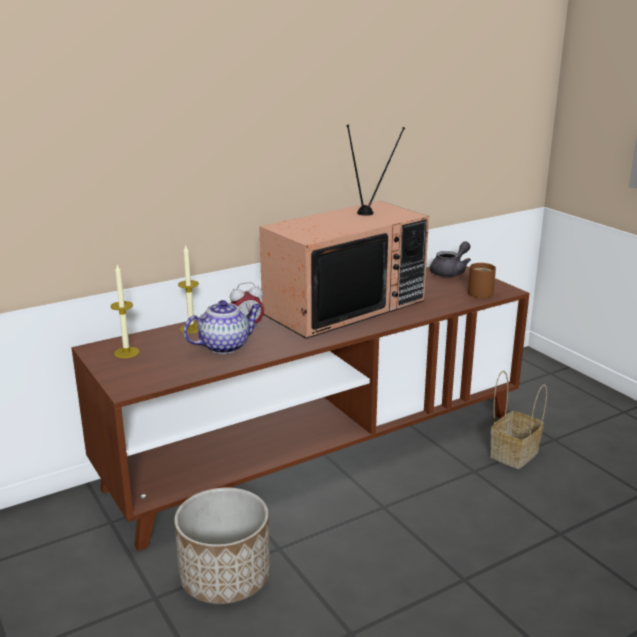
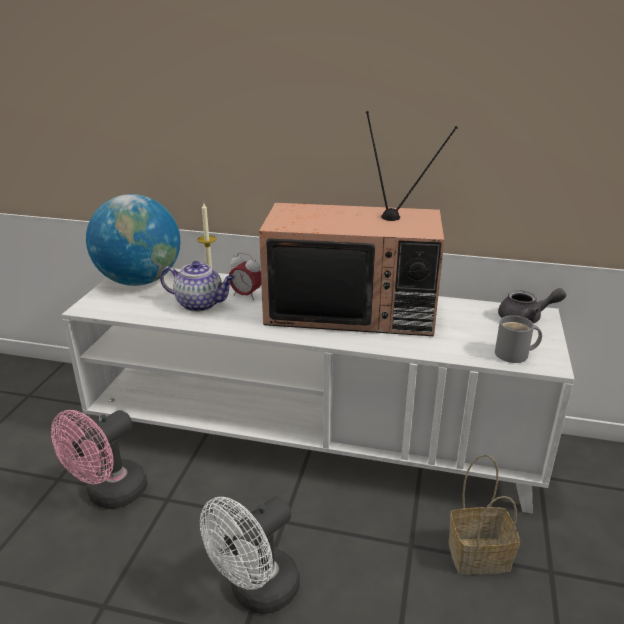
camera: 45 degrees right, 5 degrees up
brown tv stand [71,266,530,551] -> white tv stand [61,268,574,513]
candle [111,264,140,358] -> globe [86,194,180,286]
planter [174,488,270,604] -> pink fan [51,410,148,509]
brown mug [468,263,496,298] -> grey mug [495,315,542,363]
none -> white fan [200,496,300,614]

